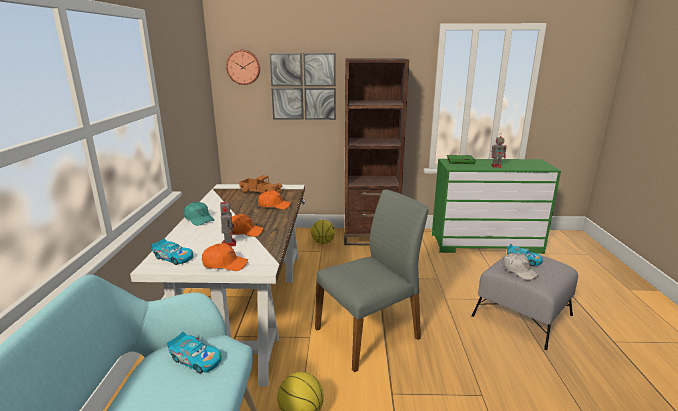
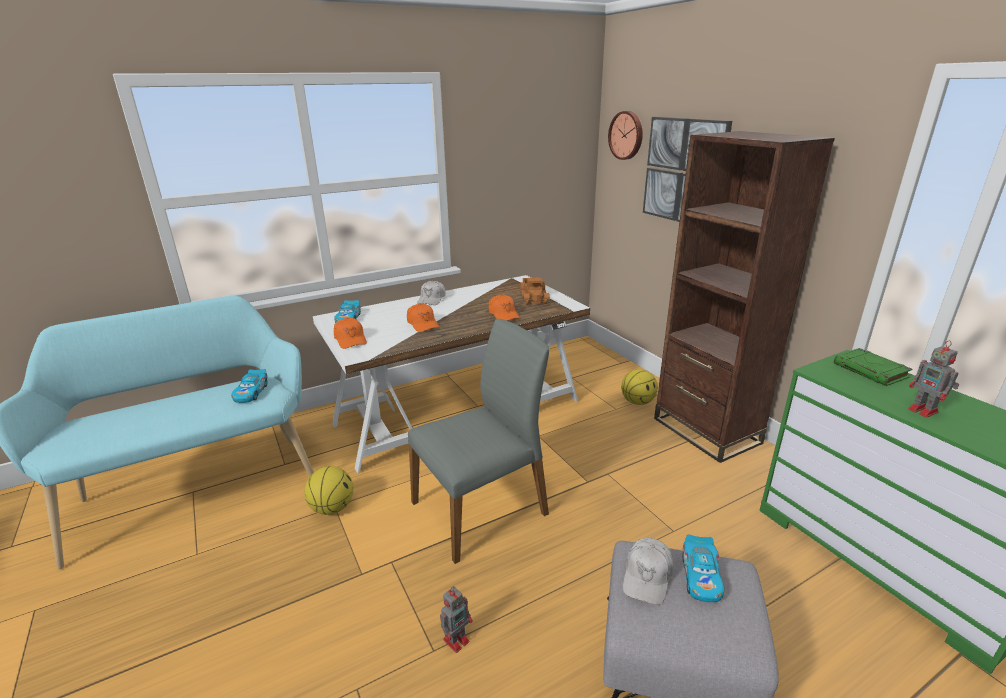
camera: 60 degrees right, 5 degrees up
turquoise cap [184,202,215,226] -> white cap [417,280,446,305]
toy robot [220,199,236,246] -> toy robot moved to [440,587,473,653]
grey chair [315,189,428,372] -> grey chair turned 60 degrees counterclockwise [408,319,549,564]

